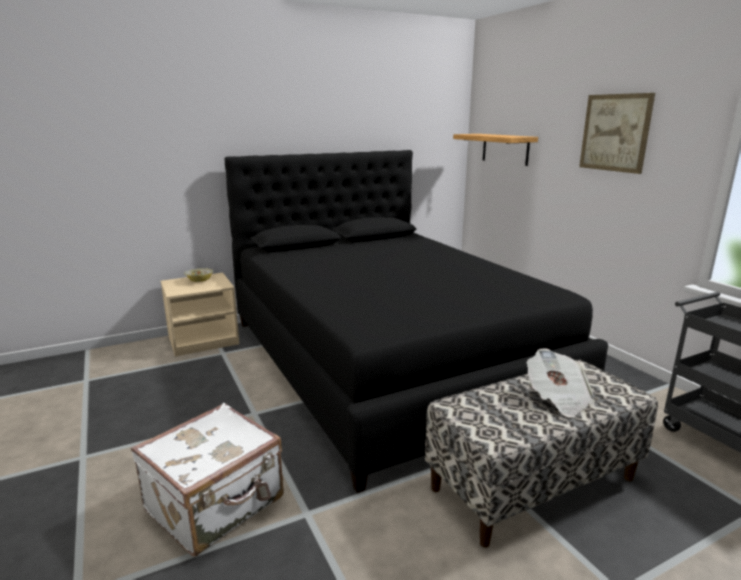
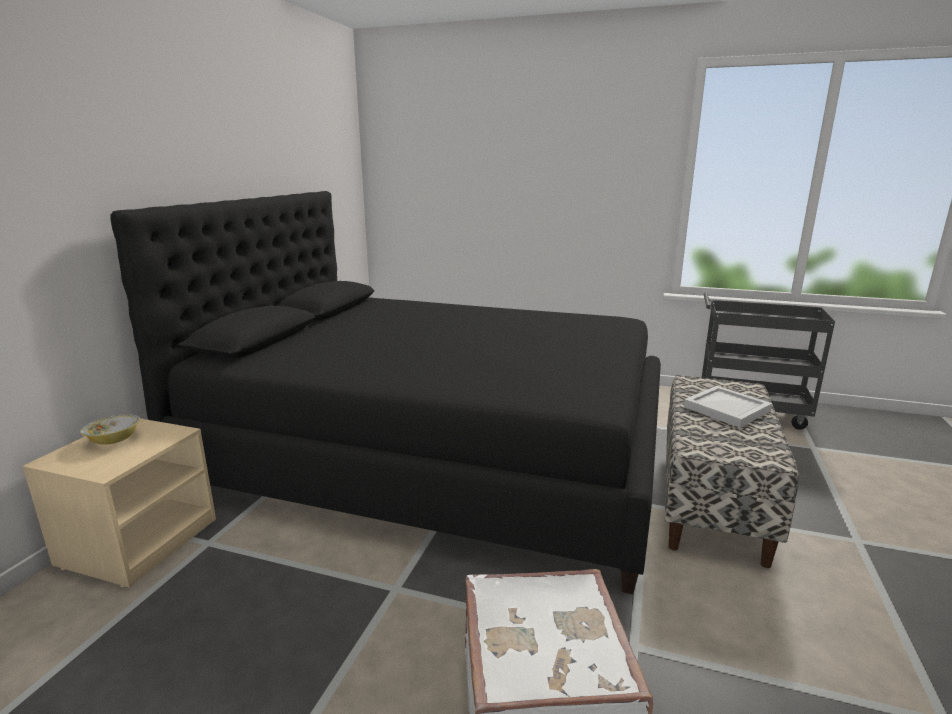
camera: 45 degrees left, 0 degrees up
shelf [453,134,538,166] -> none
newspaper [527,348,595,418] -> white tray [684,386,772,428]
picture [579,93,655,174] -> none

